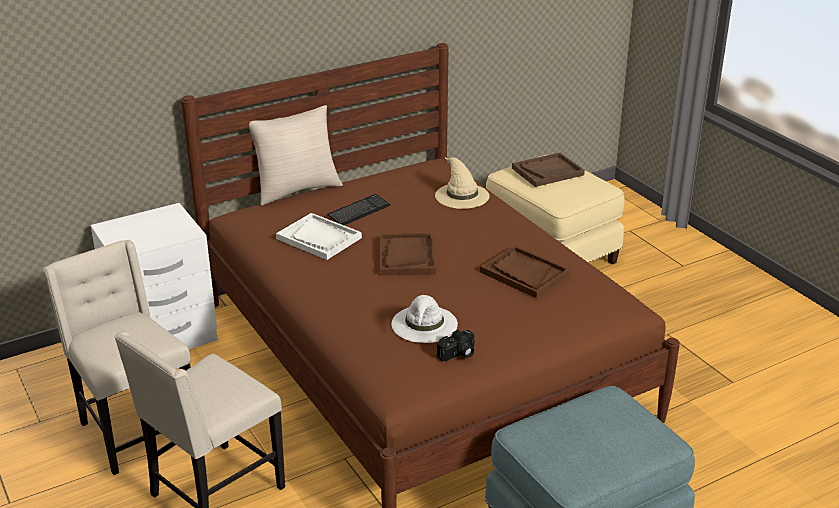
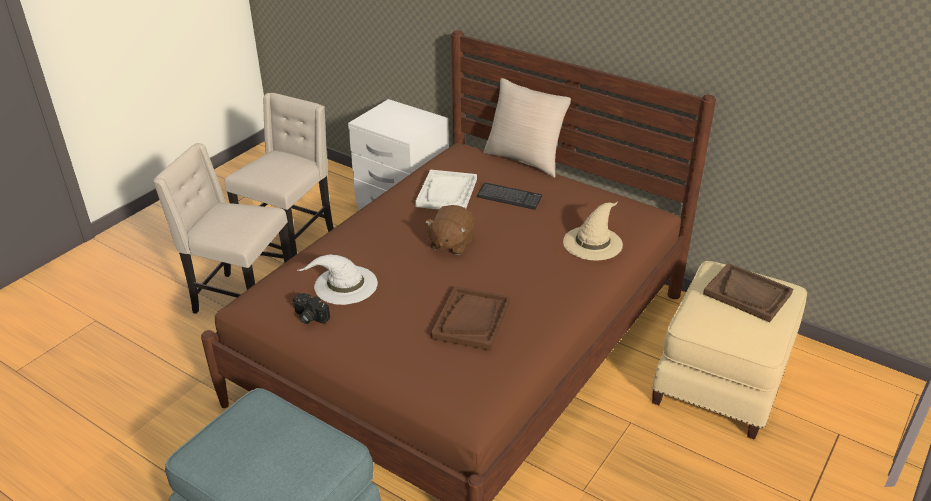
camera: 65 degrees right, 5 degrees up
brown tray [380,233,436,275] -> brown plush toy [425,205,475,255]

